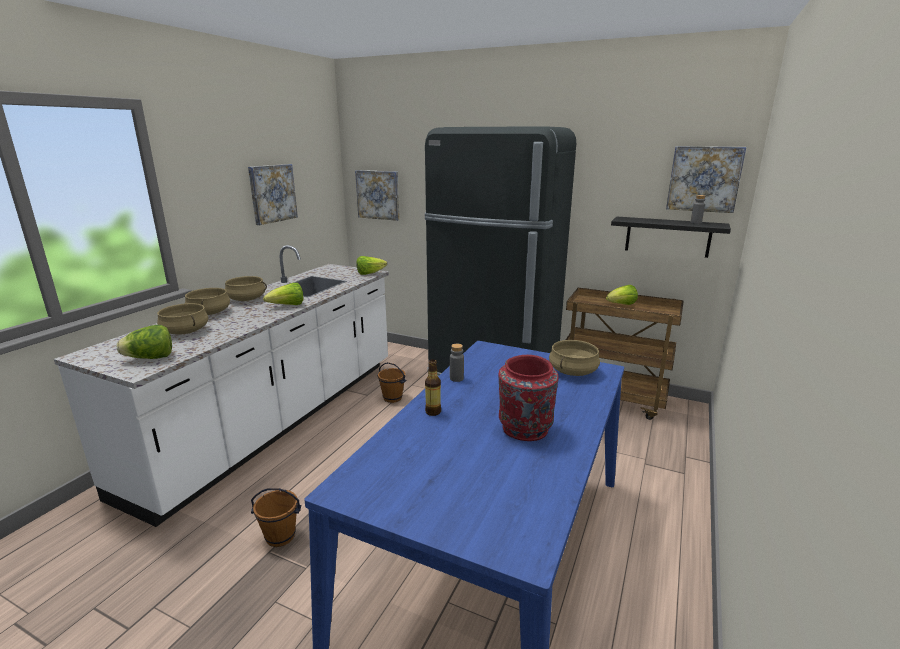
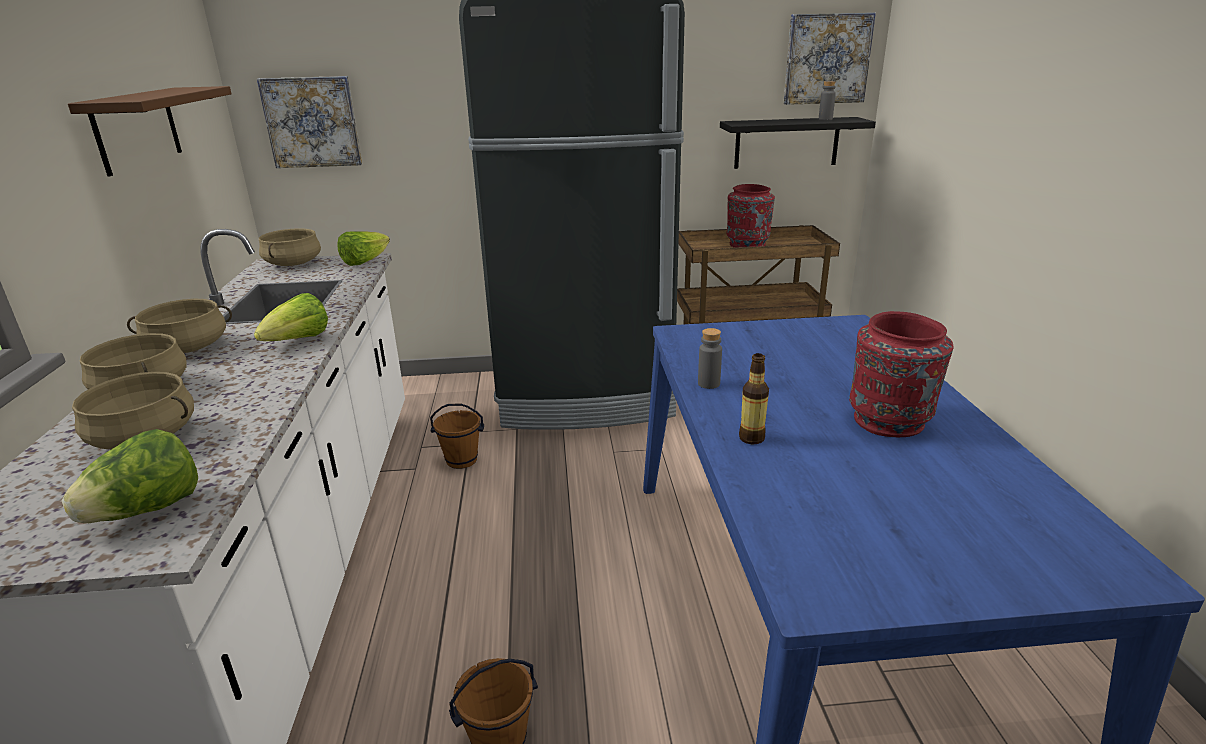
camera: 30 degrees left, 5 degrees up
picture [248,164,298,225] -> brown shelf [68,86,232,176]
beige cooking pot [549,340,600,376] -> beige cooking pot moved to [259,228,321,266]
lettuce [606,285,638,305] -> red vase [726,184,775,248]

